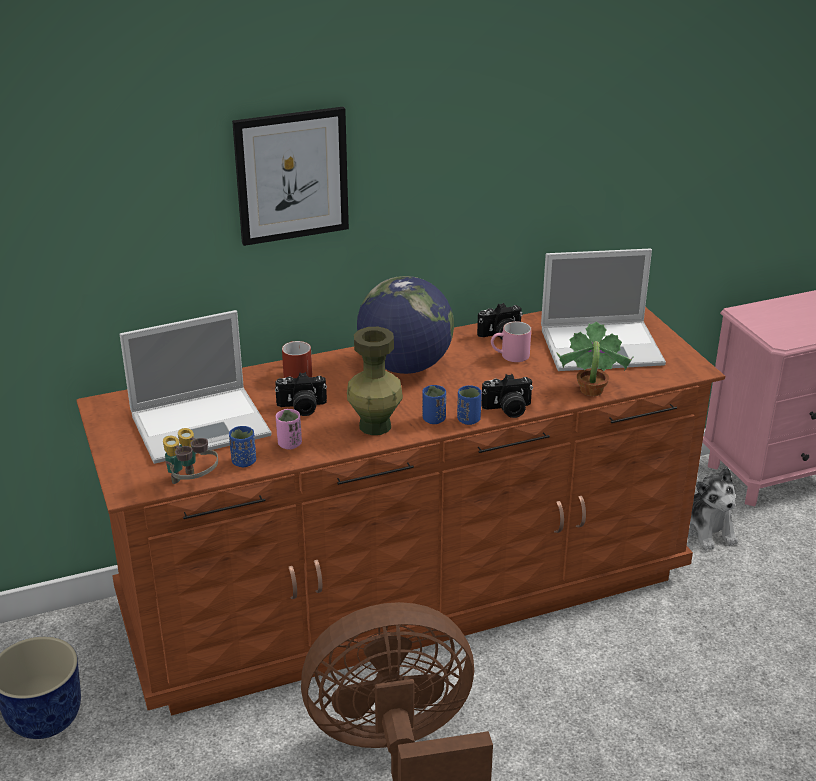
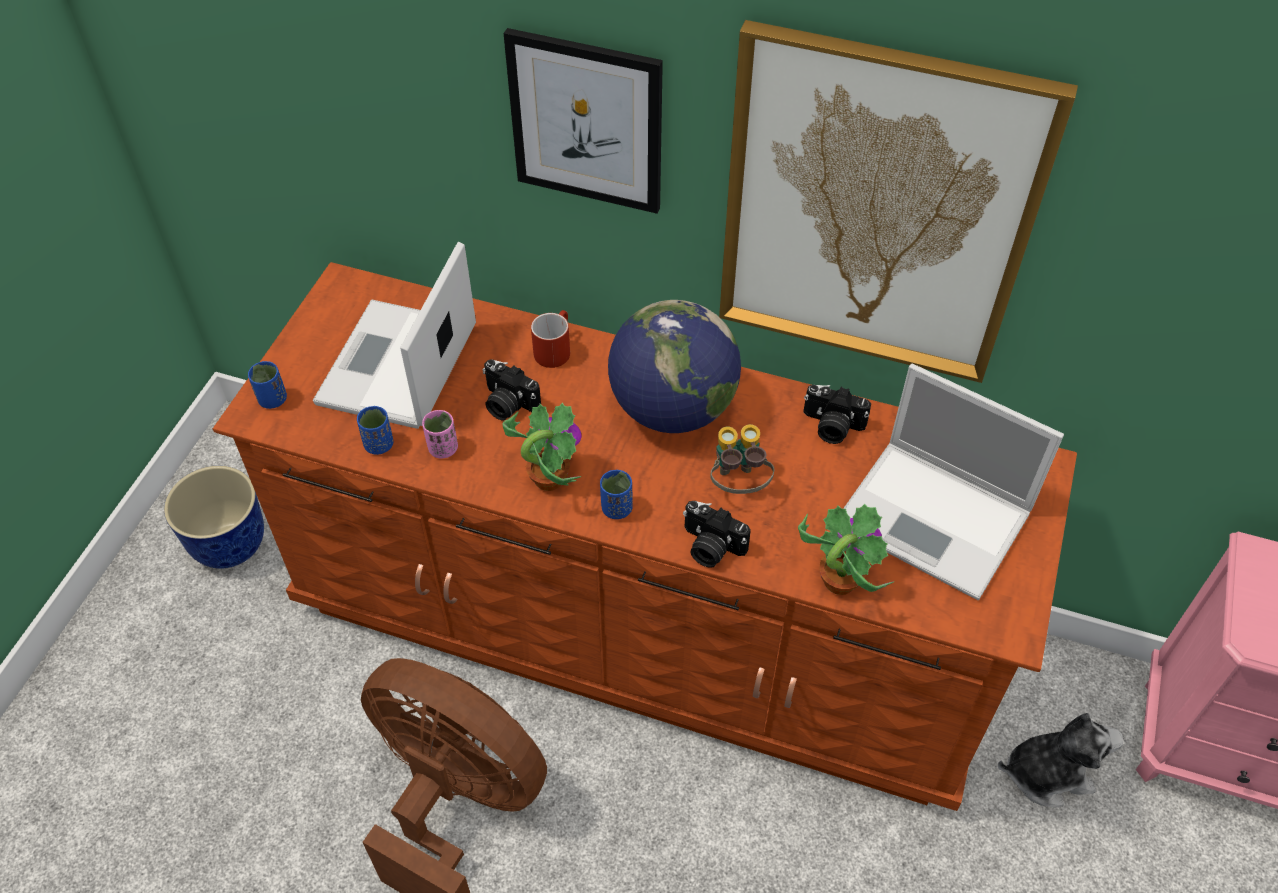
camera: 40 degrees right, 20 degrees up
laptop [120,310,271,464] -> laptop turned 90 degrees clockwise [313,242,476,429]
binoculars [163,428,218,484] -> binoculars moved to [710,424,774,494]
green vase [347,327,403,435] -> potted plant [502,403,582,491]
blue cup [457,385,482,425] -> blue cup moved to [248,361,287,409]
pink mug [491,321,531,362] -> none
plush toy [688,467,738,551] -> plush toy turned 120 degrees counterclockwise [998,713,1124,808]
none -> picture [719,20,1078,383]

